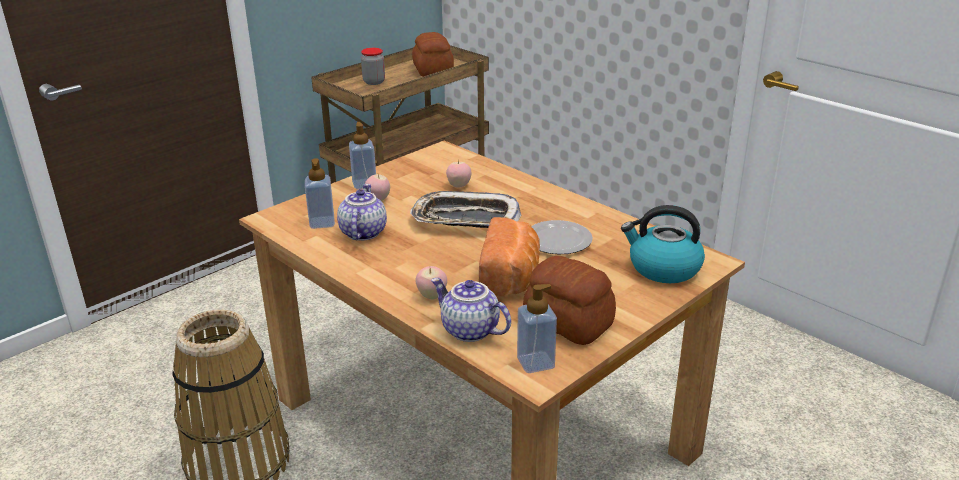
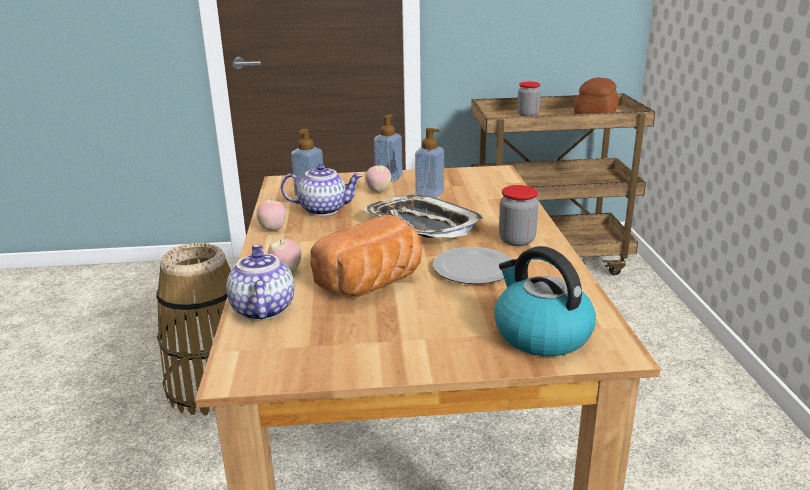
camera: 40 degrees right, 5 degrees down
teapot [337,184,387,241] -> teapot turned 45 degrees clockwise [281,164,363,216]
apple [446,159,471,188] -> apple moved to [256,198,286,231]
soap dispenser [517,284,557,373] -> soap dispenser moved to [415,128,444,198]
bread [523,256,616,345] -> none
none -> jar [499,185,538,246]

